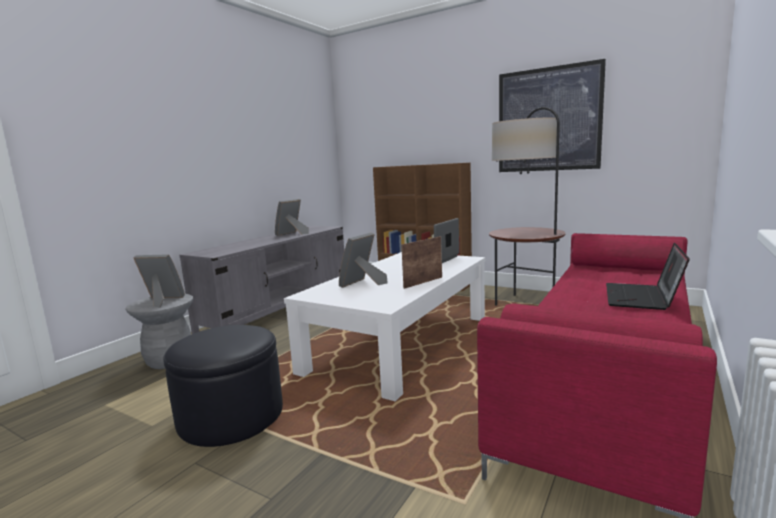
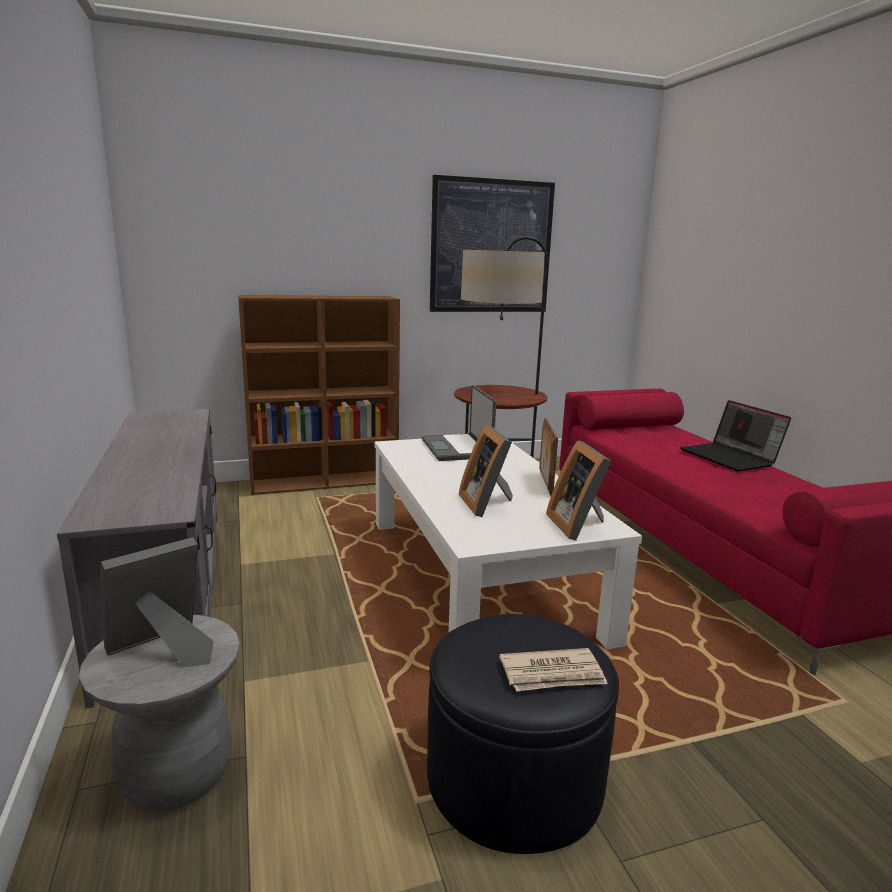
camera: 50 degrees left, 5 degrees up
picture frame [275,199,309,236] -> picture frame moved to [546,440,611,541]
none -> newspaper [499,648,608,691]

